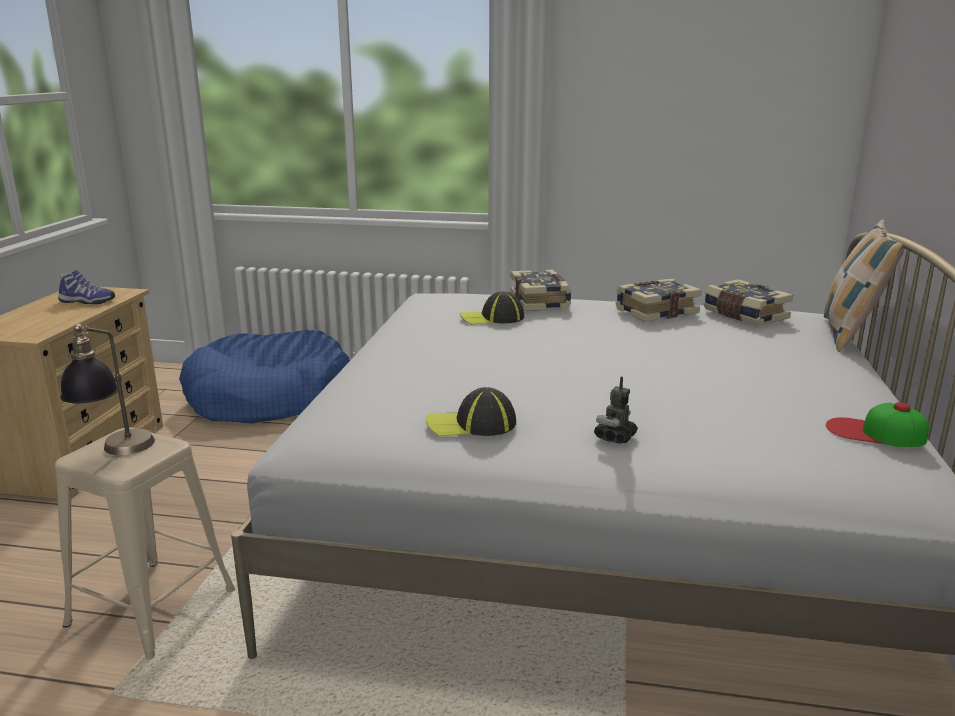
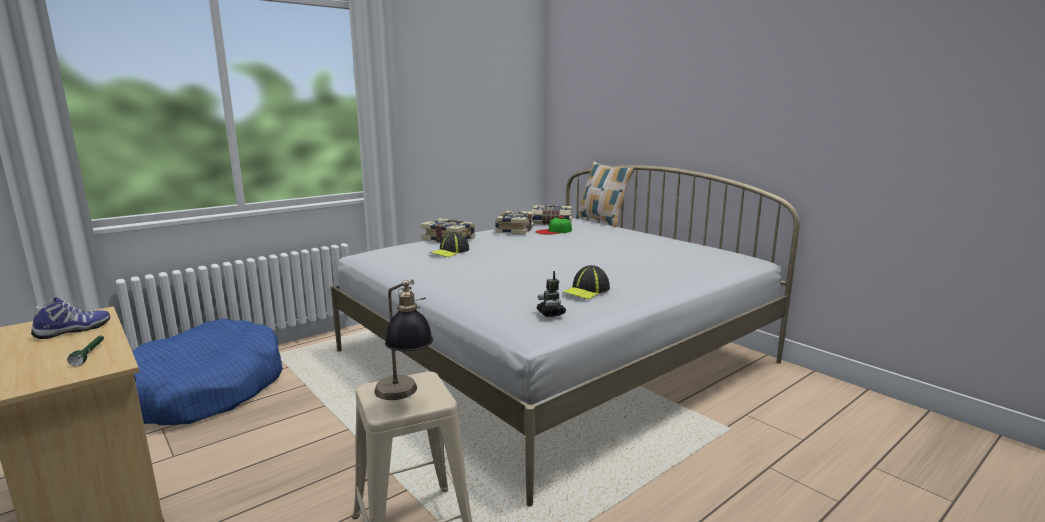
camera: 50 degrees left, 5 degrees down
toy robot [594,377,638,444] -> toy robot moved to [537,271,566,317]
cap [826,402,929,447] -> cap moved to [536,216,572,235]
none -> green flashlight [67,335,104,366]

